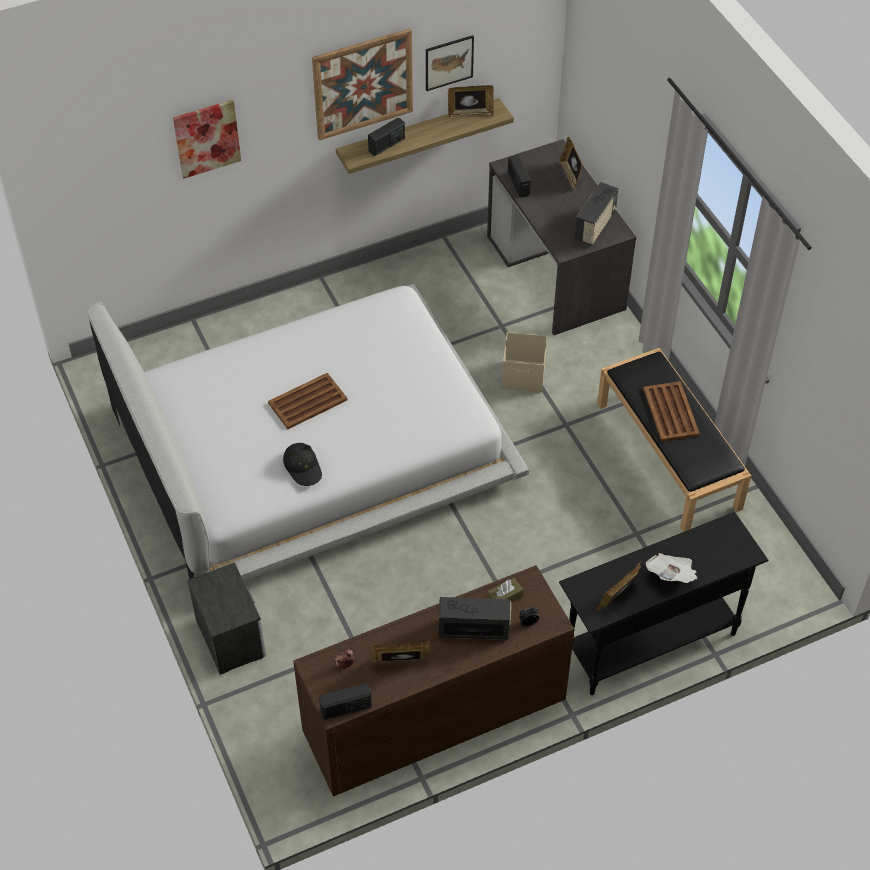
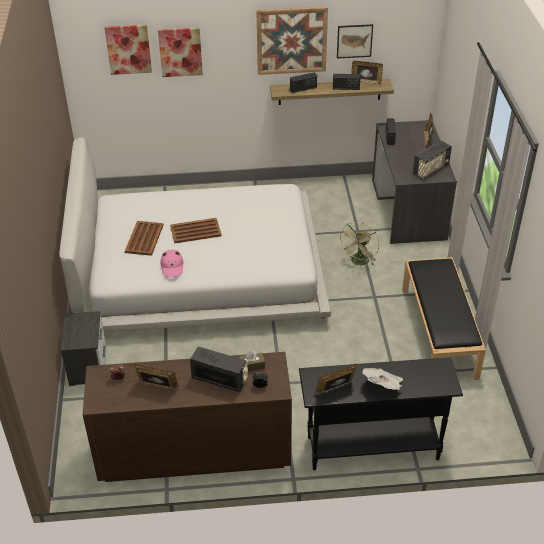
camera: 20 degrees right, 10 degrees down
black hat [283,443,322,486] -> pink hat [161,250,183,277]
radio [319,683,372,720] -> radio moved to [333,74,360,90]
beige storage box [502,332,547,392] -> green fan [338,222,379,265]
brown tray [643,381,700,442] -> brown tray moved to [125,221,163,256]
none -> picture [105,25,152,75]

